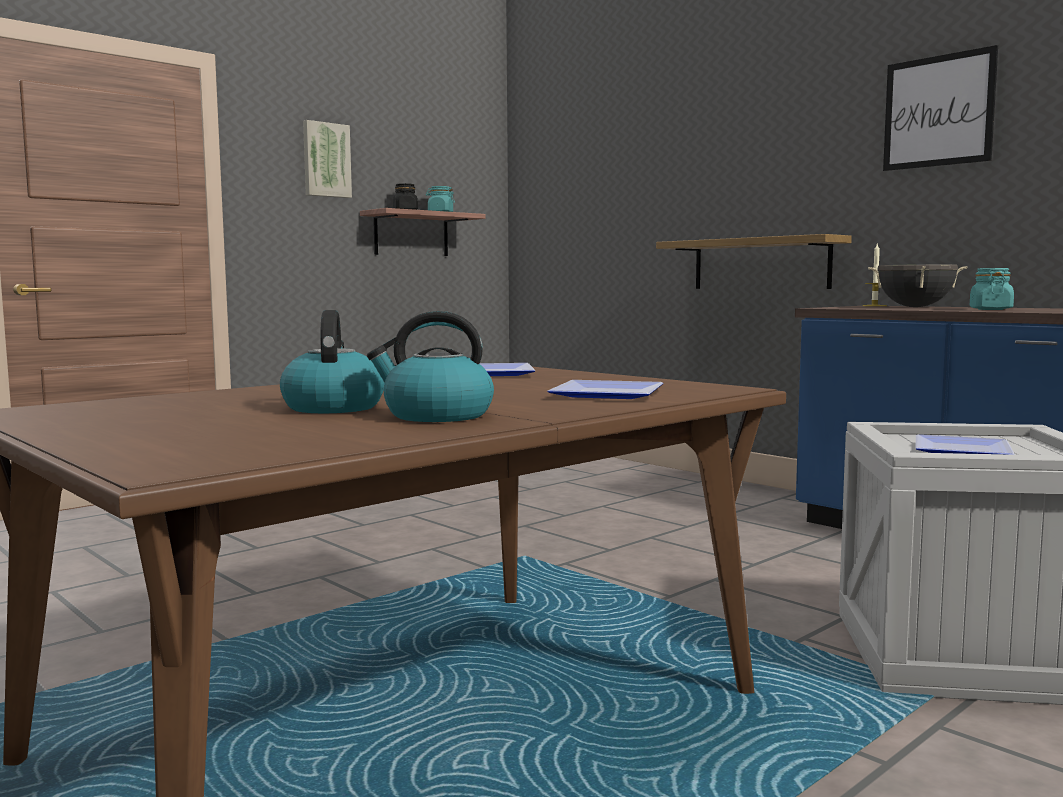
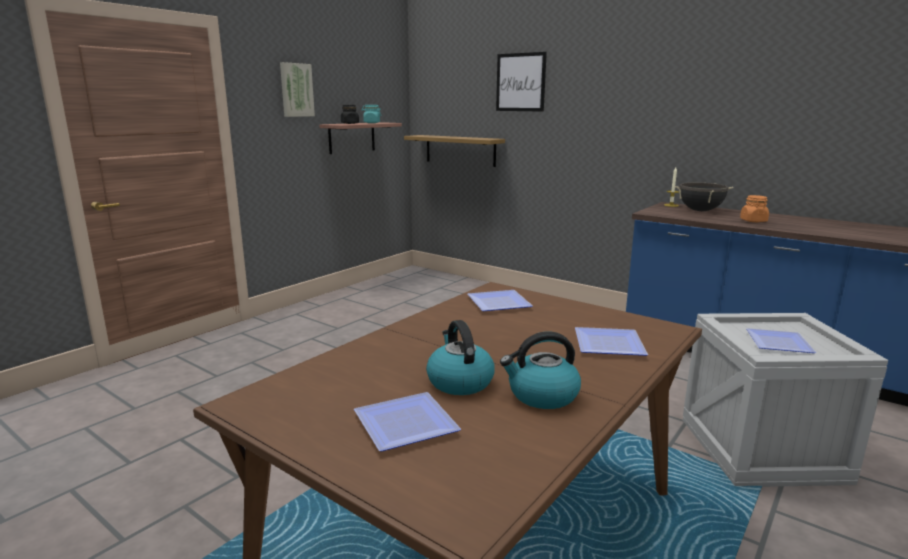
camera: 10 degrees left, 10 degrees up
shelf [656,234,852,289] -> shelf moved to [404,135,505,167]
picture [883,45,998,171] -> picture moved to [496,52,547,112]
turquoise jar [970,268,1014,310] -> orange jar [740,195,769,222]
none -> plate [354,392,461,452]

